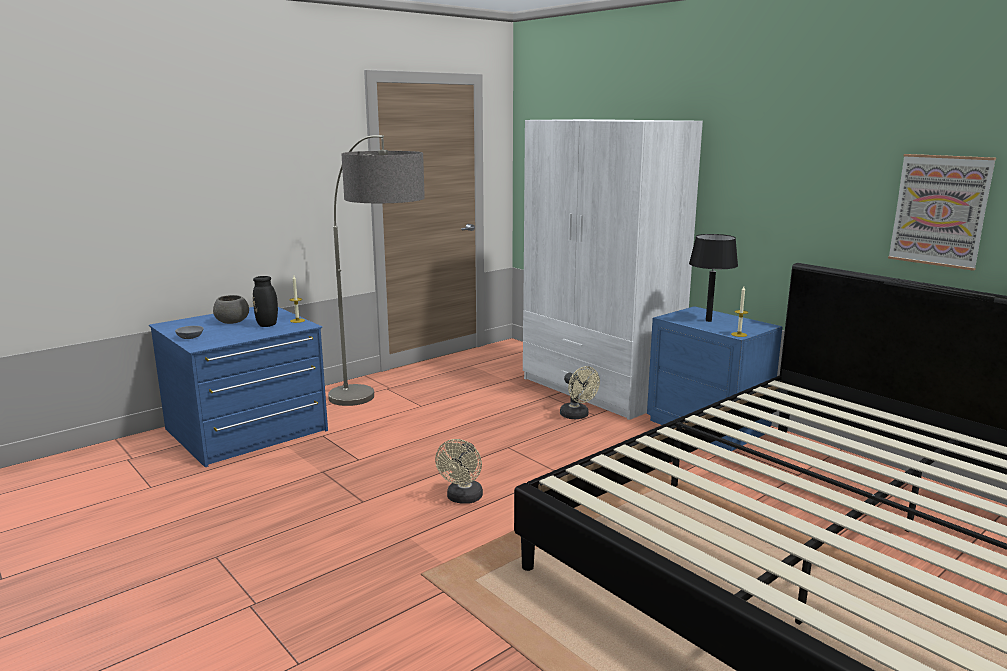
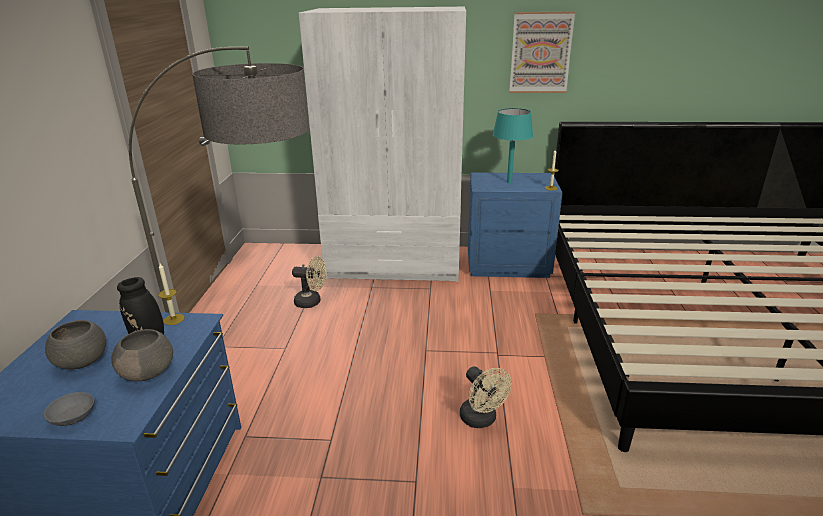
camera: 45 degrees left, 10 degrees up
beige fan [560,366,600,419] -> beige fan moved to [292,256,327,308]
black table lamp [689,234,738,322] -> turquoise table lamp [492,108,533,184]
picture [888,154,996,271] -> picture moved to [509,12,575,93]
none -> grey bowl [112,329,173,381]

